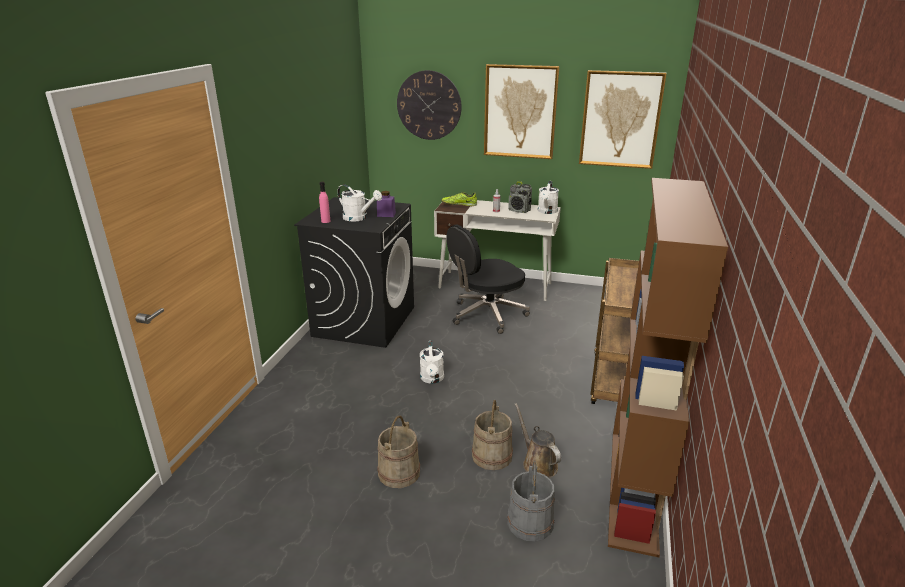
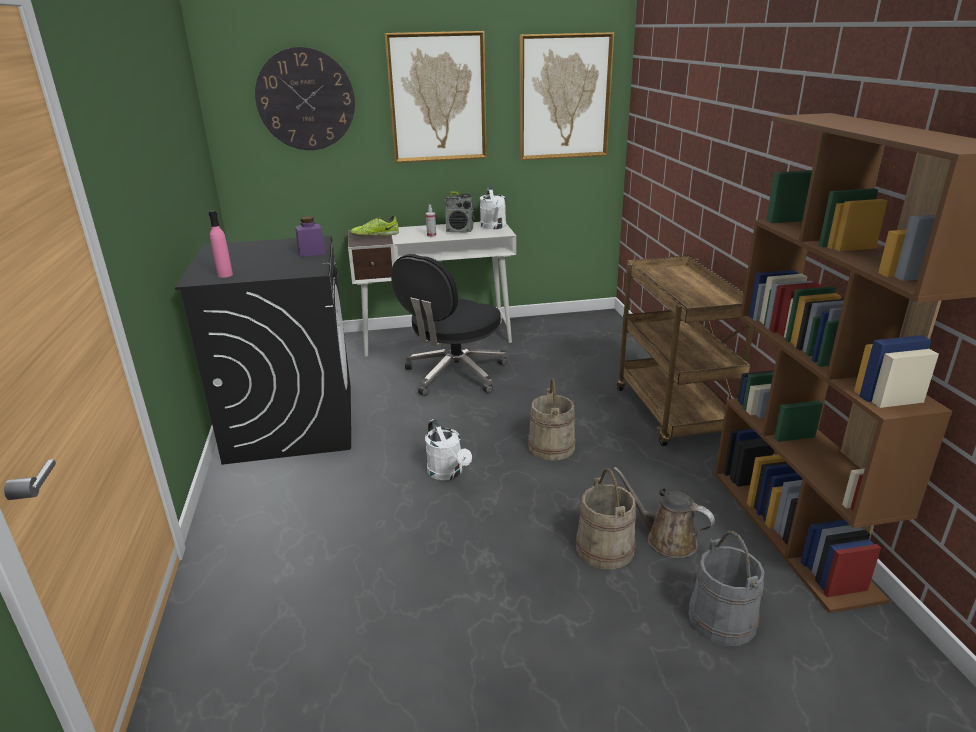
camera: 25 degrees left, 0 degrees up
white watering can [337,184,382,222] -> none
beige bucket [377,416,420,488] -> beige bucket moved to [528,378,576,461]

